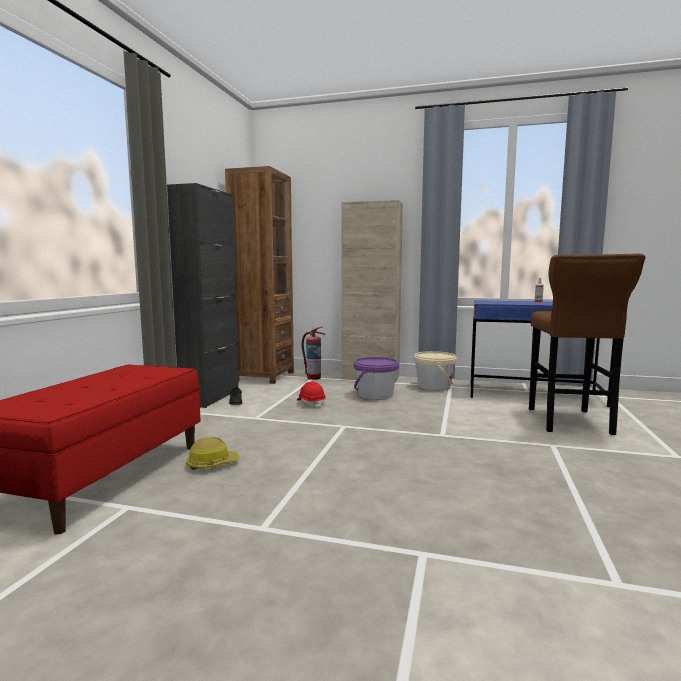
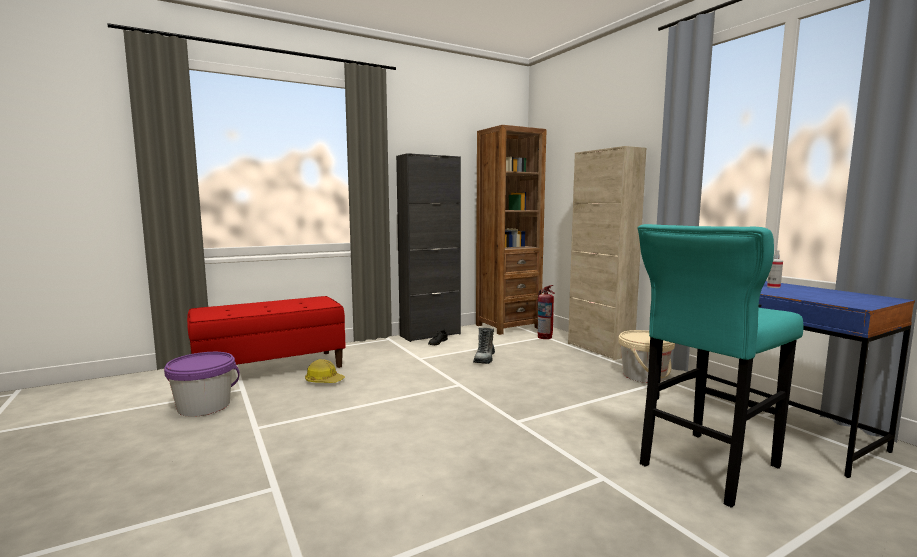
camera: 45 degrees right, 0 degrees up
red hard hat [297,382,326,408] -> boot [473,328,495,364]
purple bucket [354,357,399,400] -> purple bucket moved to [164,352,240,417]
brown stool [529,253,646,435] -> turquoise stool [638,224,803,508]

